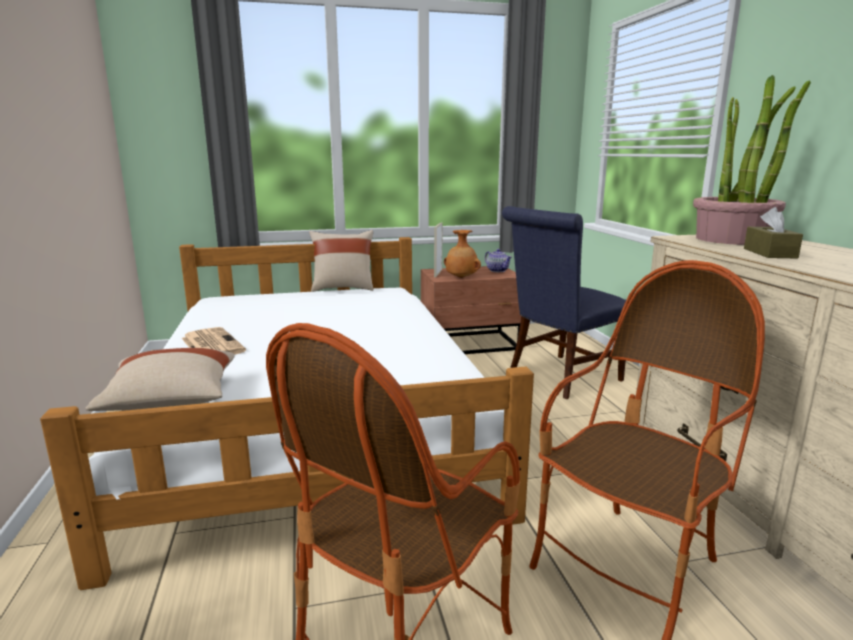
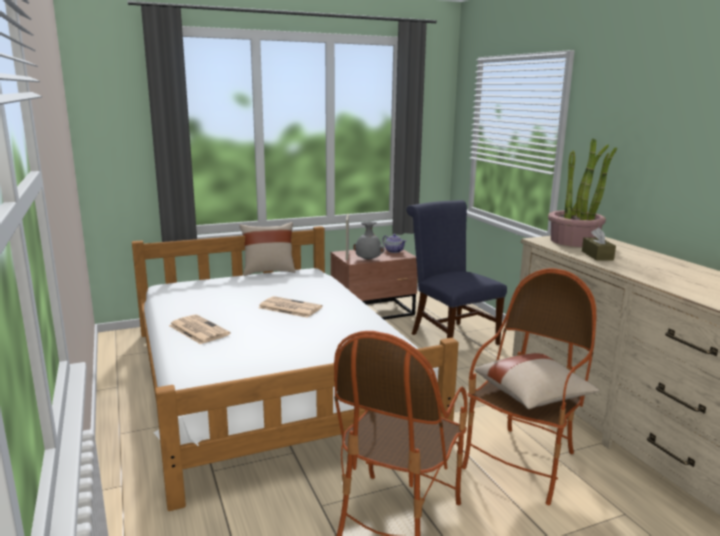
camera: 10 degrees left, 0 degrees up
beige pillow [85,348,235,411] -> beige pillow moved to [474,353,599,409]
brown vase [444,230,481,278] -> grey vase [353,221,385,260]
blue chair [502,206,626,399] -> blue chair turned 105 degrees clockwise [406,200,507,345]
none -> newspaper [258,296,322,318]

